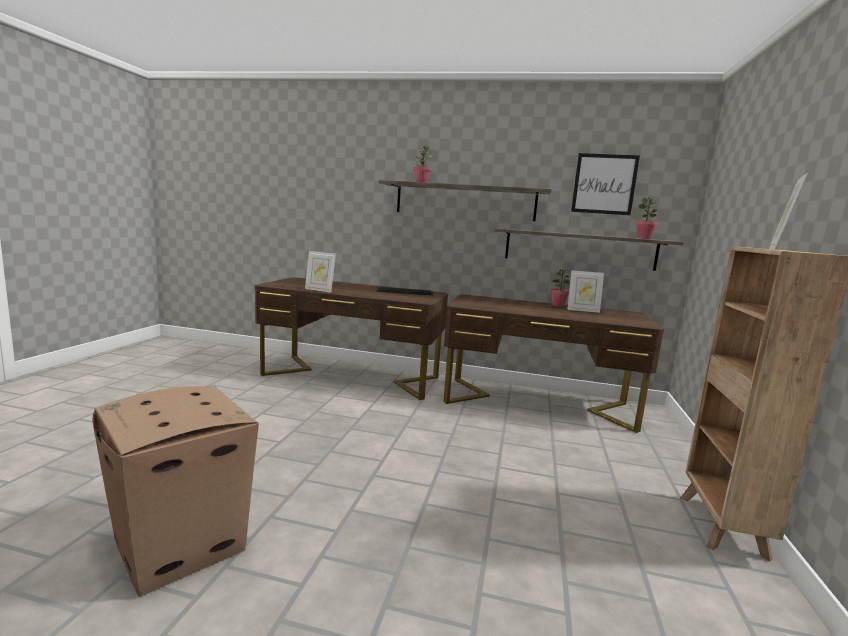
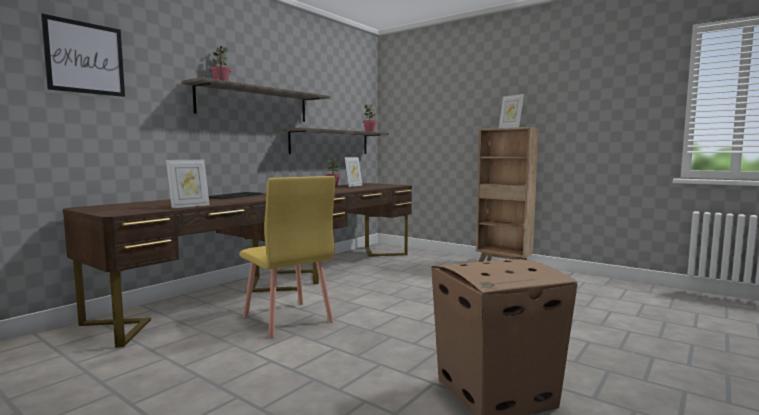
camera: 65 degrees left, 5 degrees down
picture [571,153,640,215] -> picture moved to [41,14,125,97]
none -> yellow chair [239,176,335,338]

